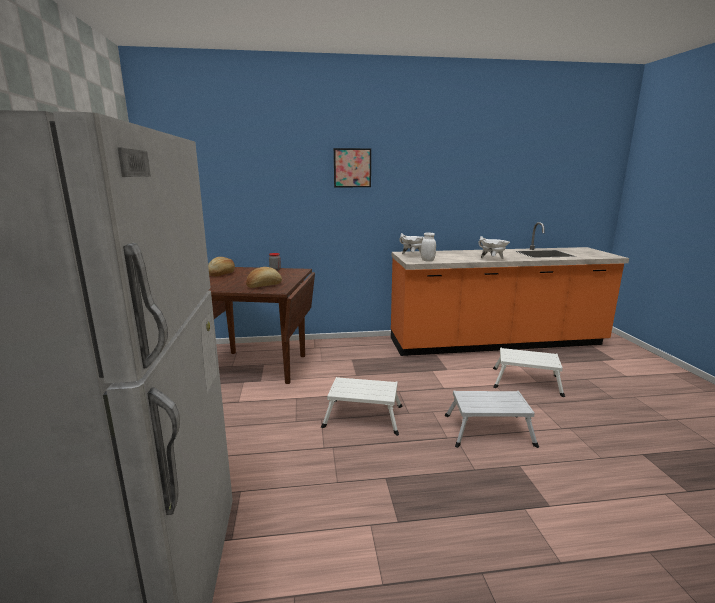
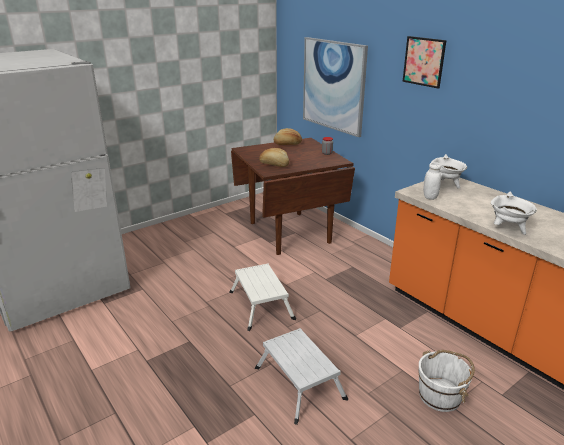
camera: 60 degrees right, 10 degrees up
white step ladder [493,348,565,397] -> white bucket [419,350,475,412]
none -> picture [303,37,368,137]

